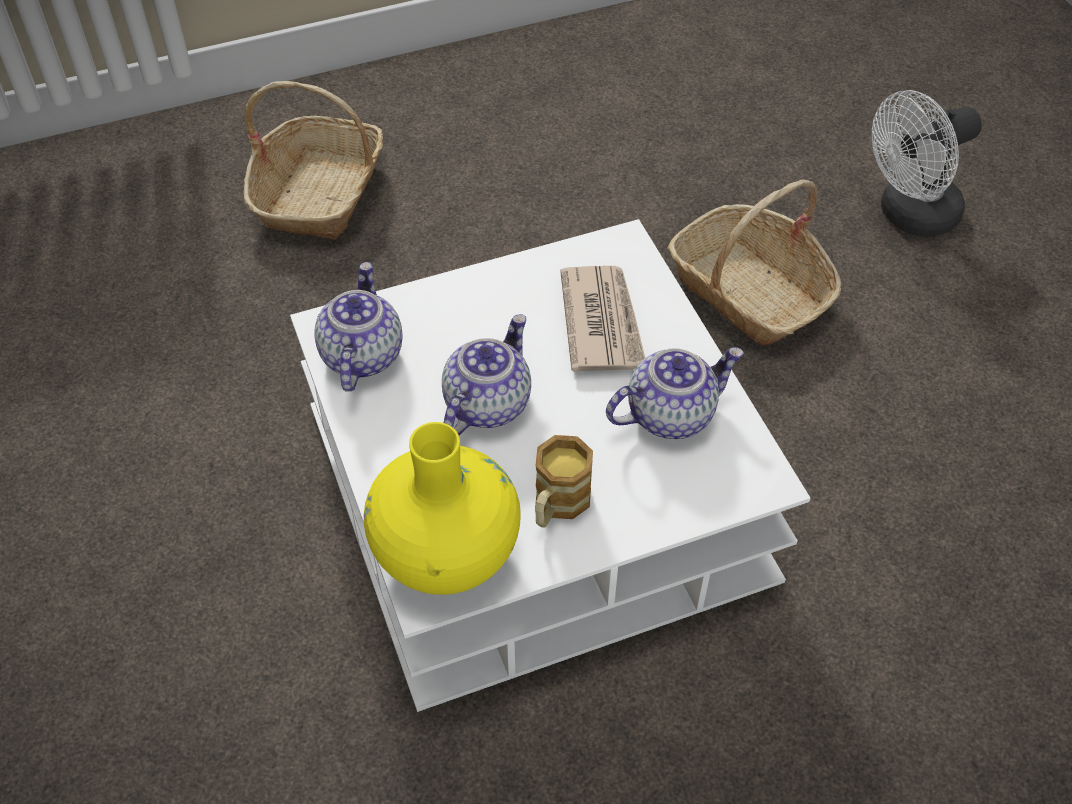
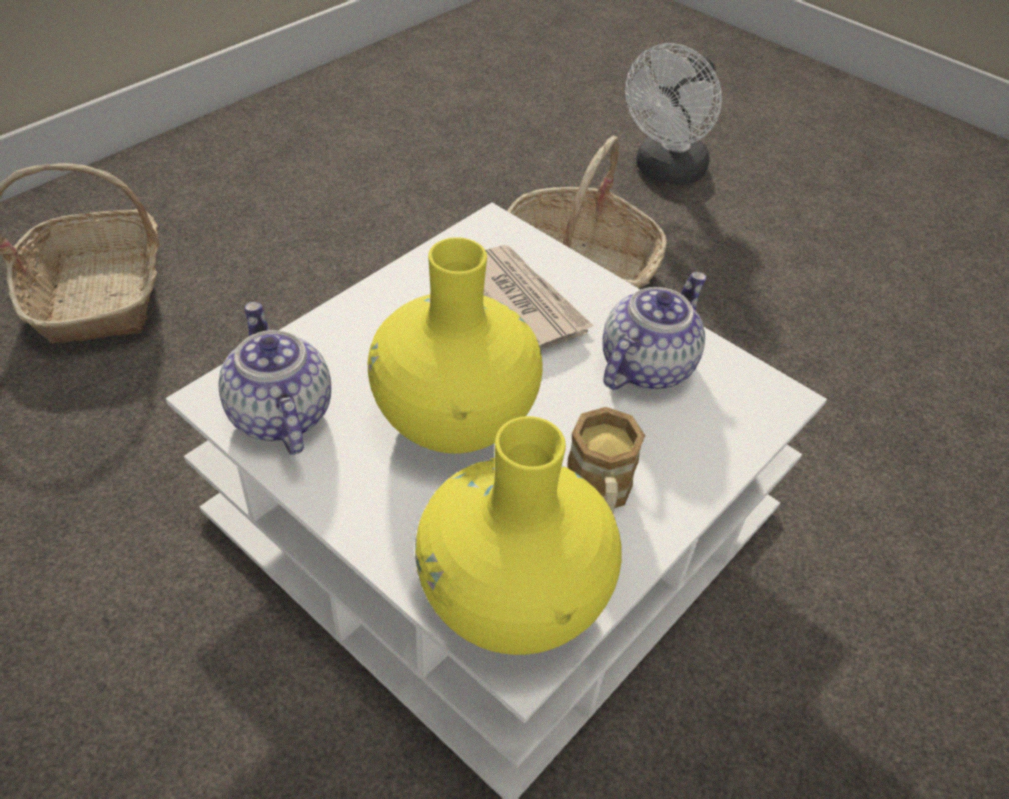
camera: 30 degrees left, 5 degrees down
teapot [442,314,531,435] -> yellow vase [368,237,543,454]

